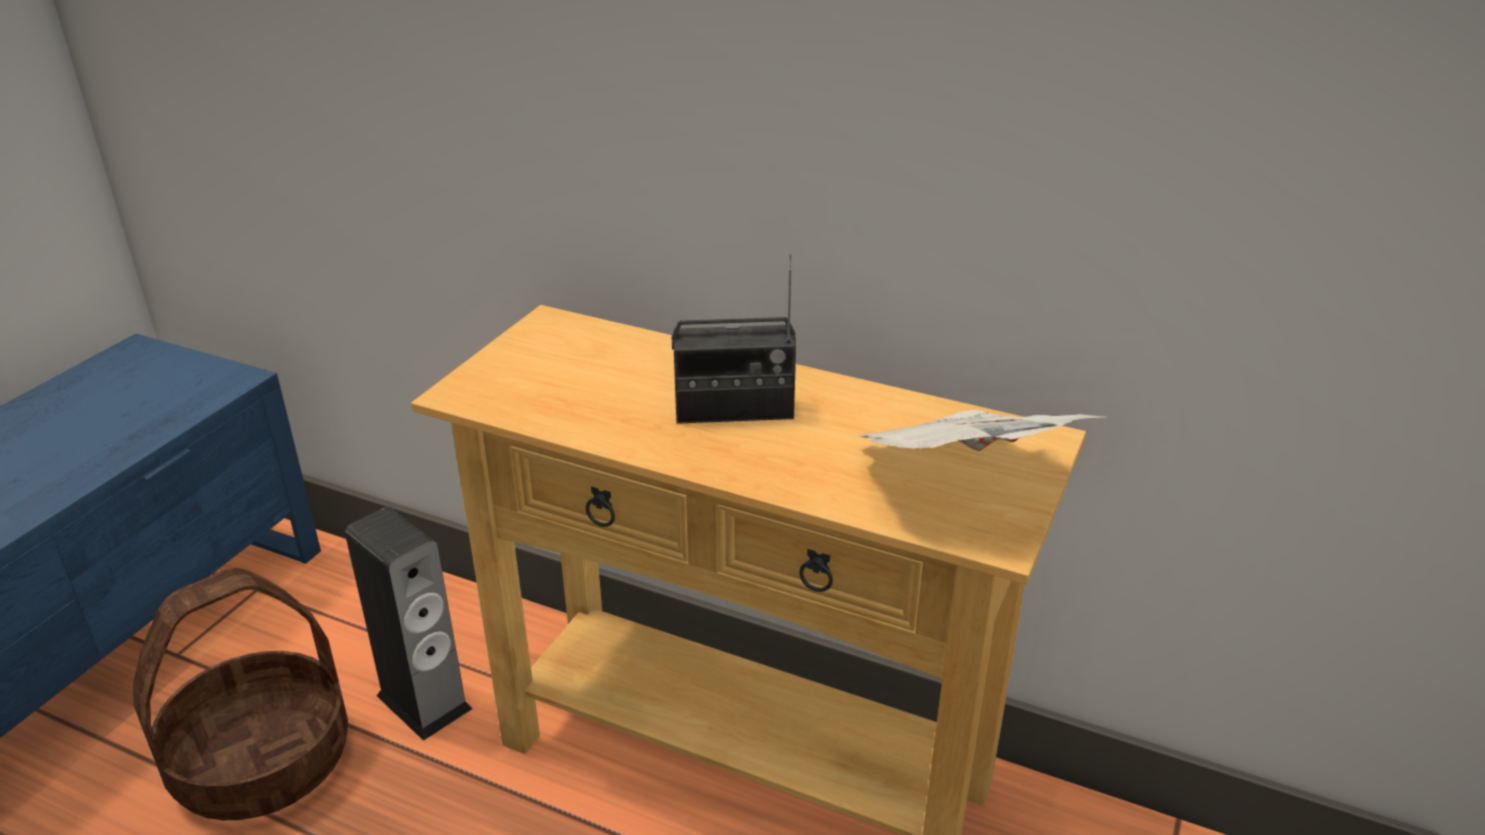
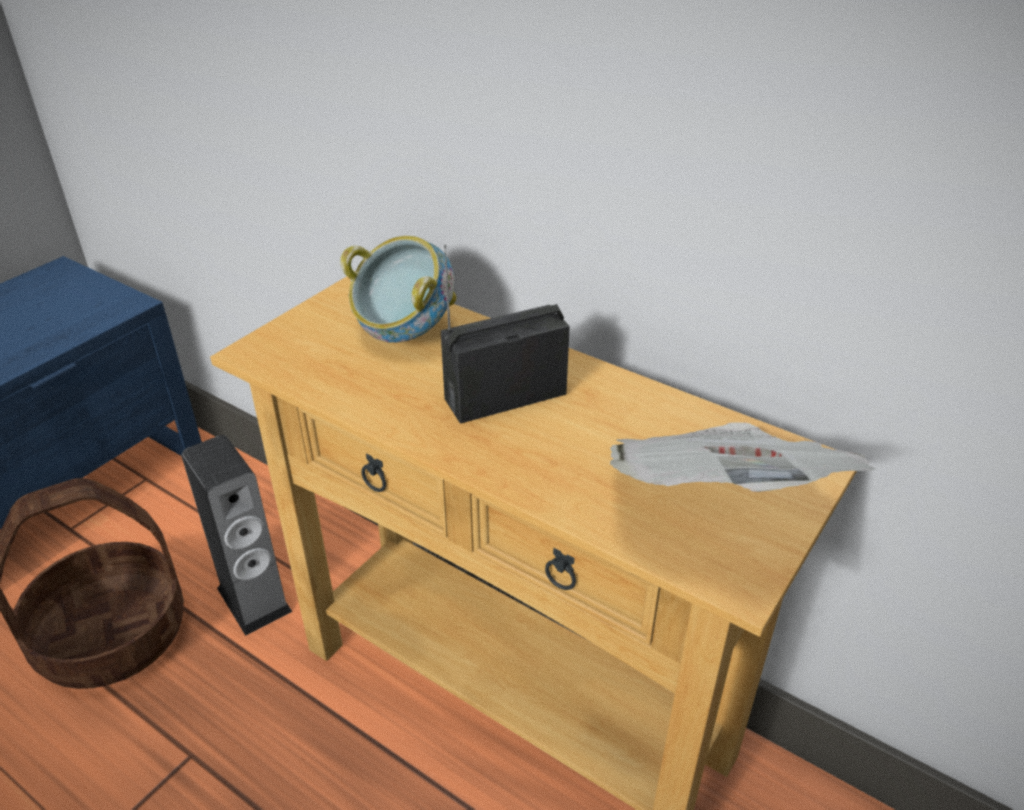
camera: 10 degrees right, 5 degrees up
radio [672,254,796,424] -> radio turned 150 degrees clockwise [441,244,570,424]
none -> bowl [340,236,456,343]

